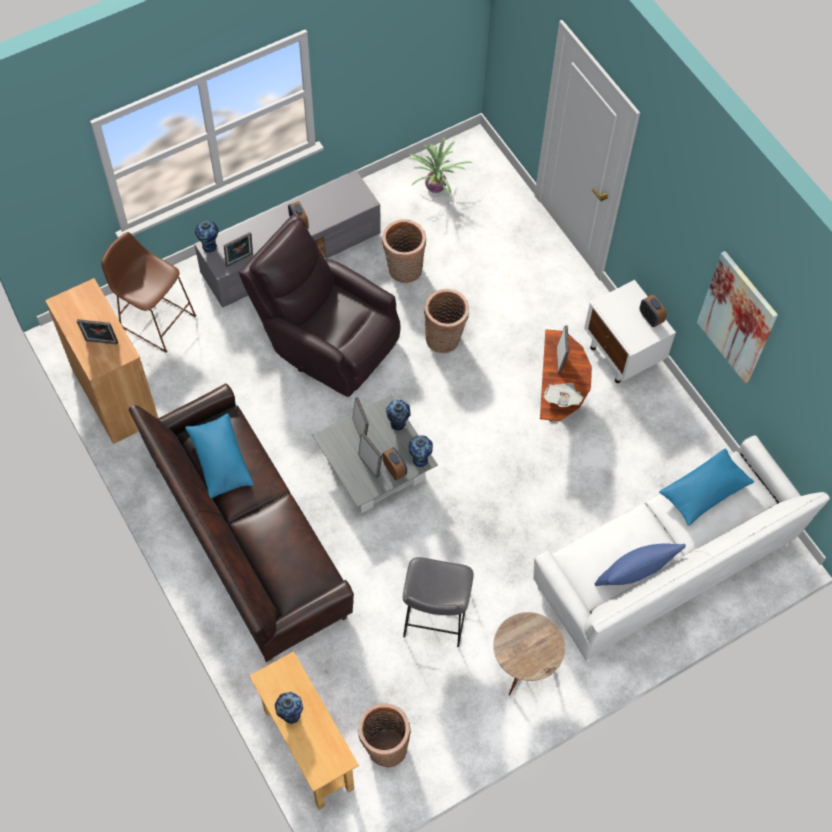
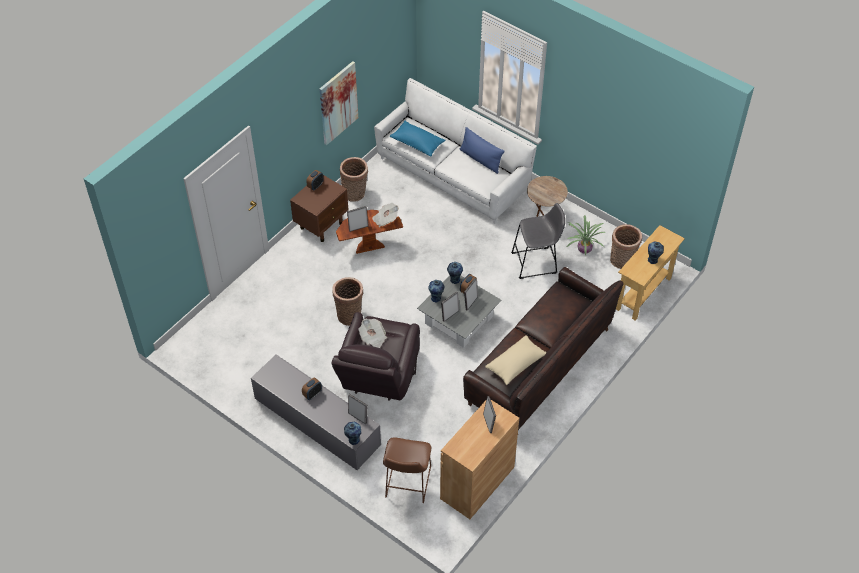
camera: 110 degrees left, 10 degrees down
blue pillow [185,413,254,499] -> beige pillow [485,335,547,385]
basket [382,219,426,283] -> basket moved to [340,157,368,202]
potted plant [408,137,473,197] -> potted plant moved to [567,215,605,256]
white nightstand [584,280,676,383] -> brown nightstand [290,175,348,242]
none -> newspaper [359,319,387,348]

